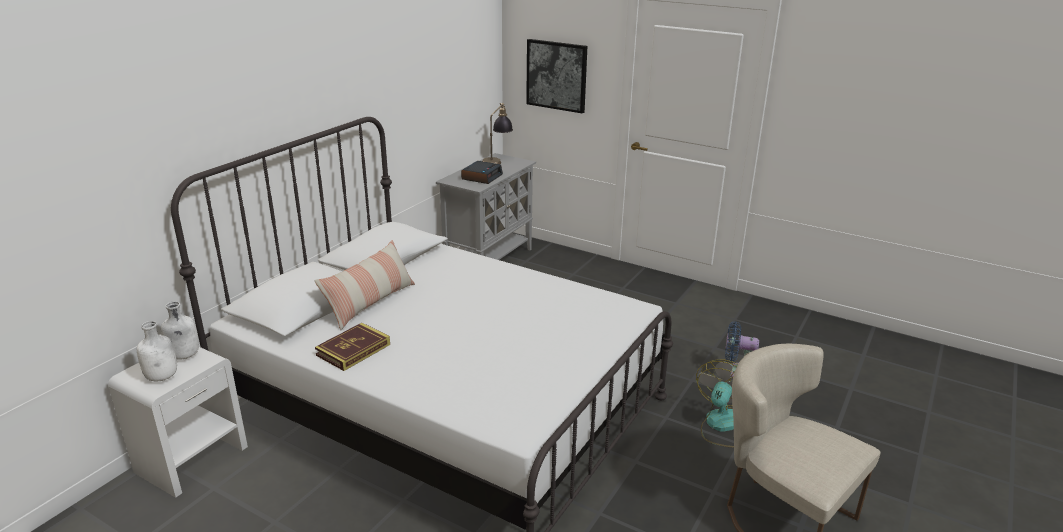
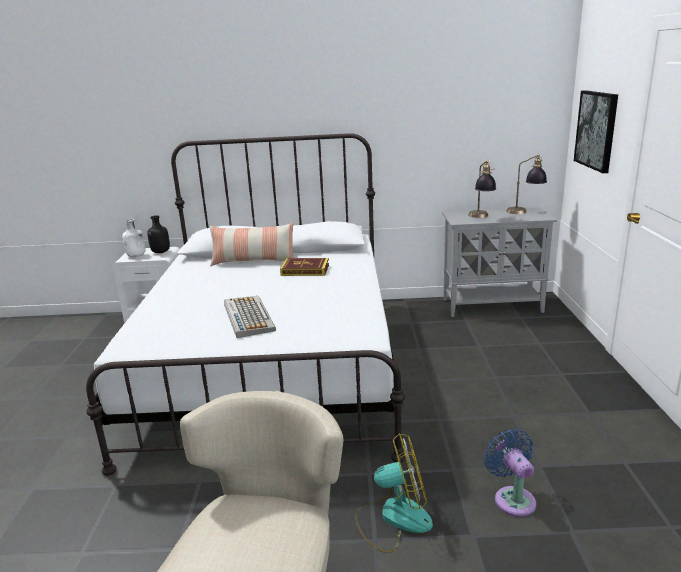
camera: 60 degrees right, 5 degrees down
white bottle [161,301,199,360] -> black bottle [147,216,170,253]
book [315,323,390,371] -> book moved to [280,258,329,276]
alarm clock [461,161,503,184] -> table lamp [468,160,496,218]
none -> keyboard [224,296,276,338]

